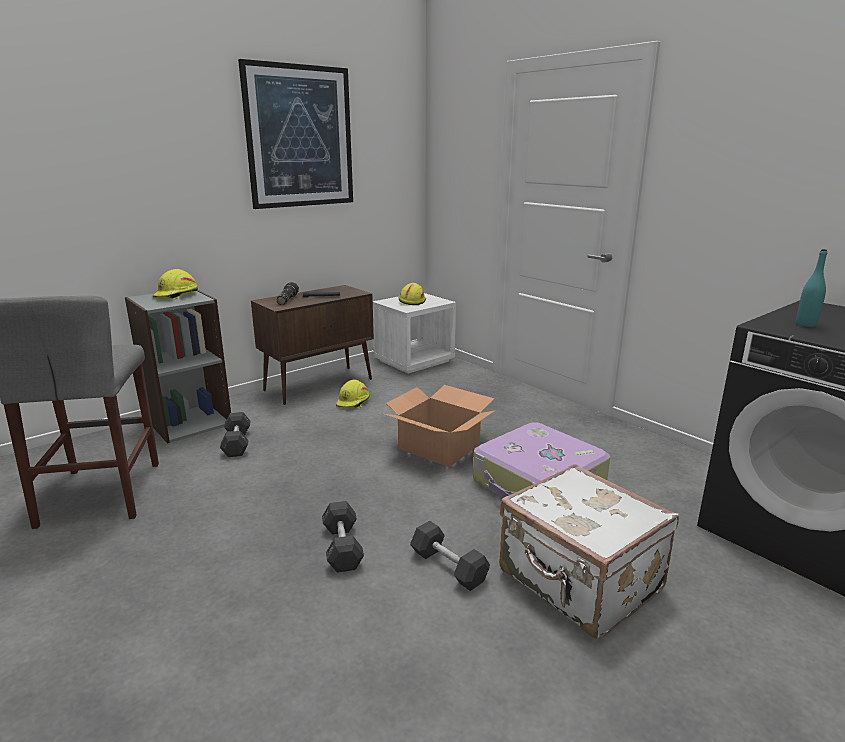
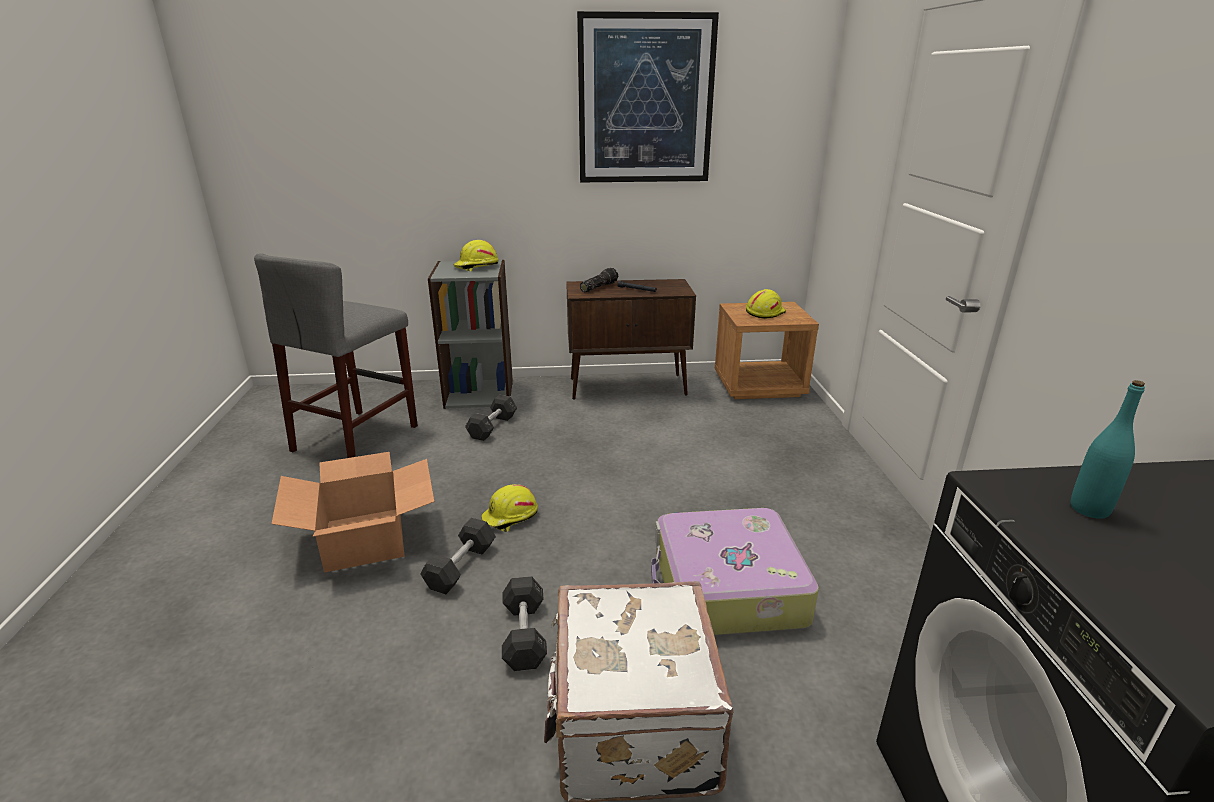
camera: 35 degrees right, 5 degrees up
yellow hard hat [336,380,370,408] -> yellow hard hat moved to [481,484,538,532]
white nightstand [373,293,456,374] -> brown nightstand [715,302,819,399]
cardboard box [384,385,496,467] -> cardboard box moved to [271,452,434,573]

